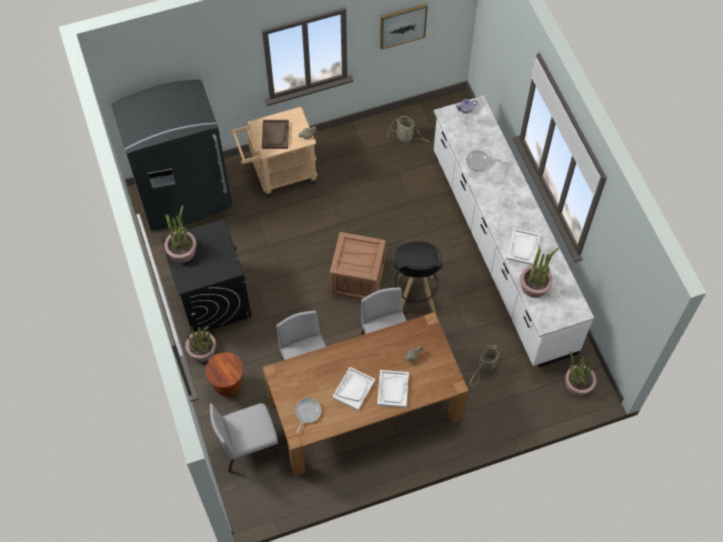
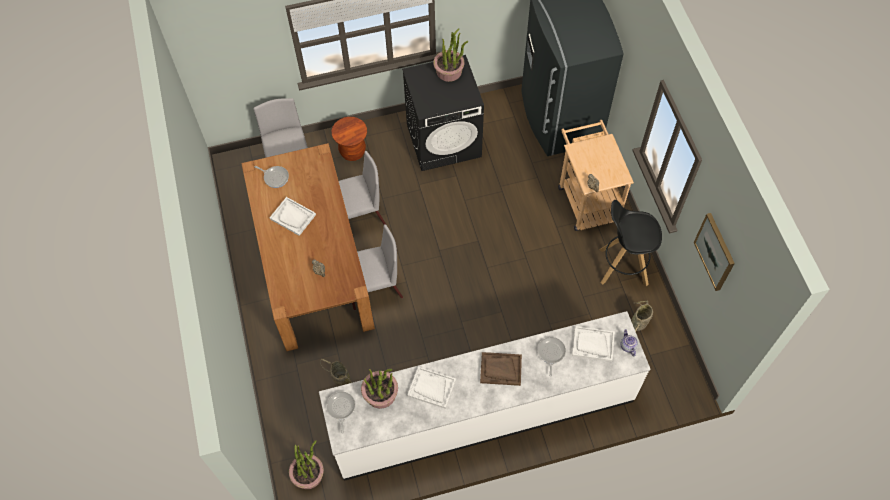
camera: 95 degrees right, 0 degrees up
potted plant [185,326,216,362] -> none
brown tray [262,120,289,149] -> brown tray moved to [480,352,522,386]
crate [330,232,386,299] -> none
white tray [377,370,409,408] -> white tray moved to [572,326,615,362]
black stool [395,242,442,313] -> black stool moved to [600,200,662,286]
none -> frying pan [327,392,356,433]

